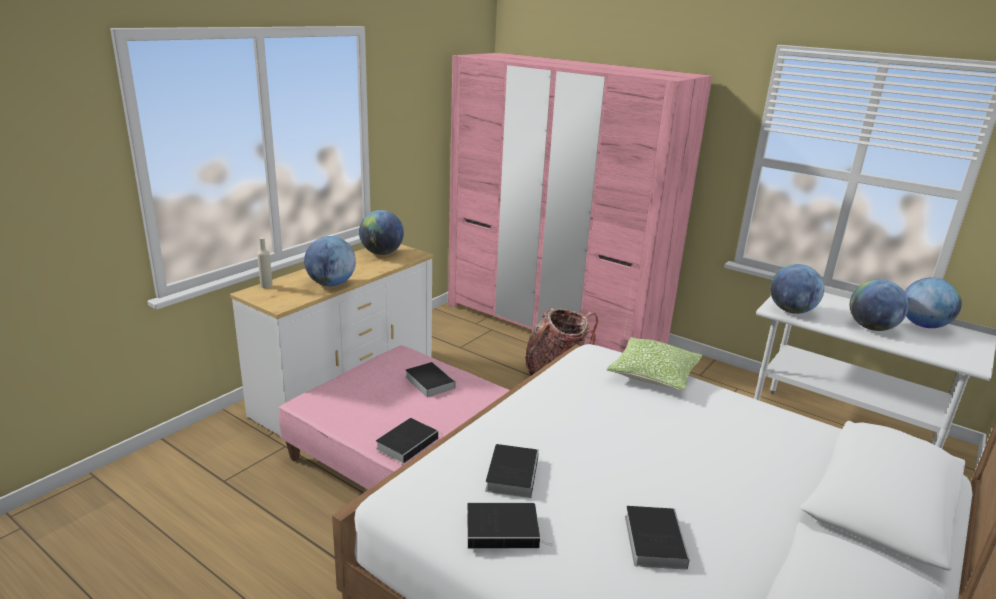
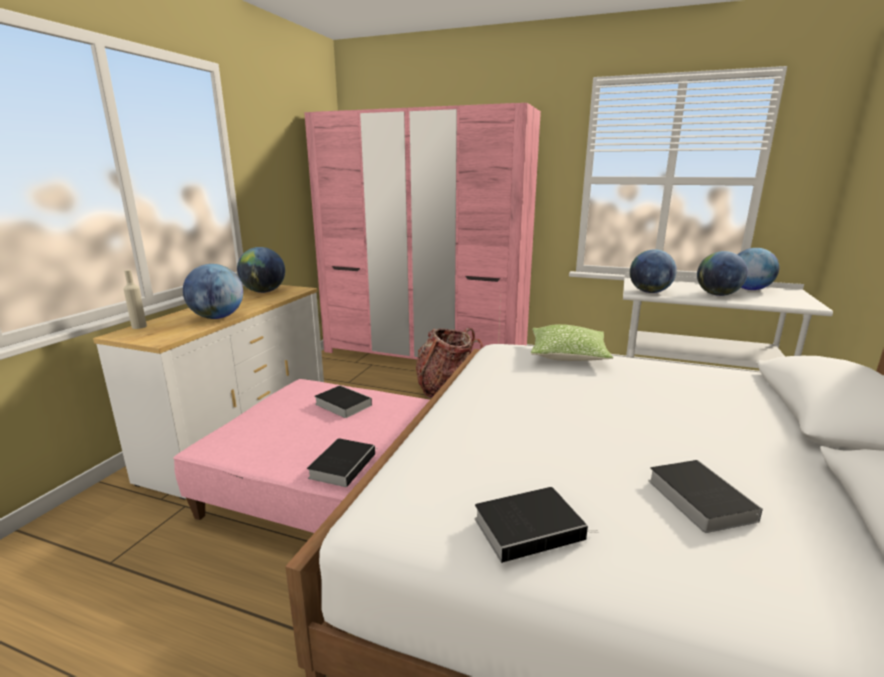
camera: 15 degrees left, 5 degrees down
book [485,444,539,498] -> none

